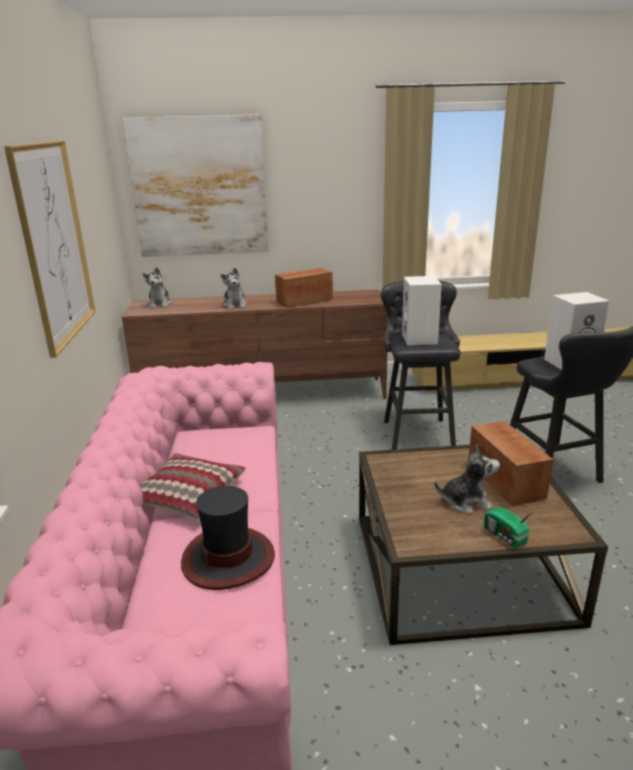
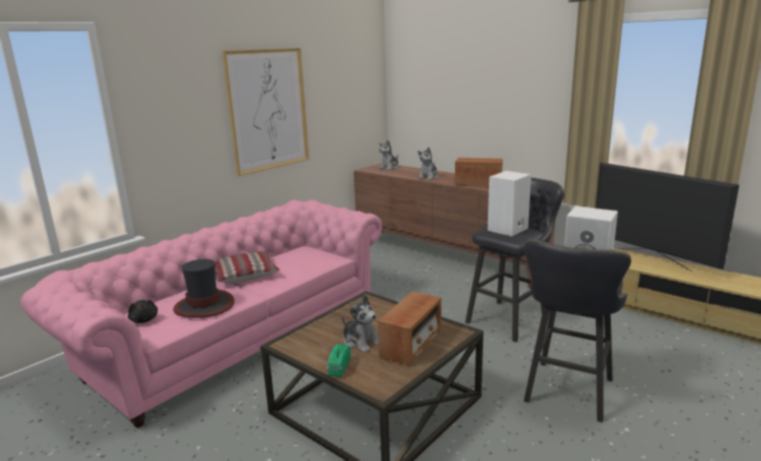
camera: 45 degrees right, 5 degrees down
picture [122,114,269,257] -> none
none -> black plush toy [128,300,158,323]
none -> television [596,162,739,272]

